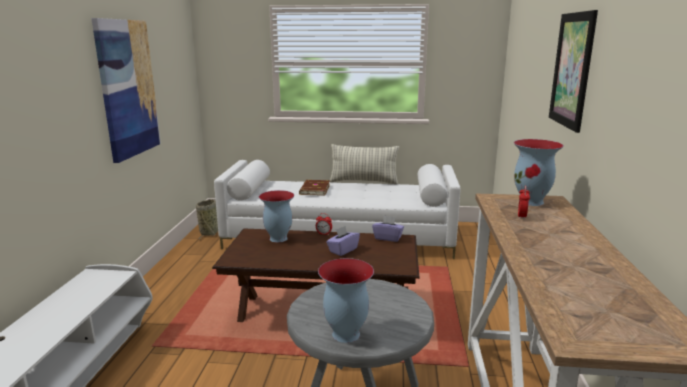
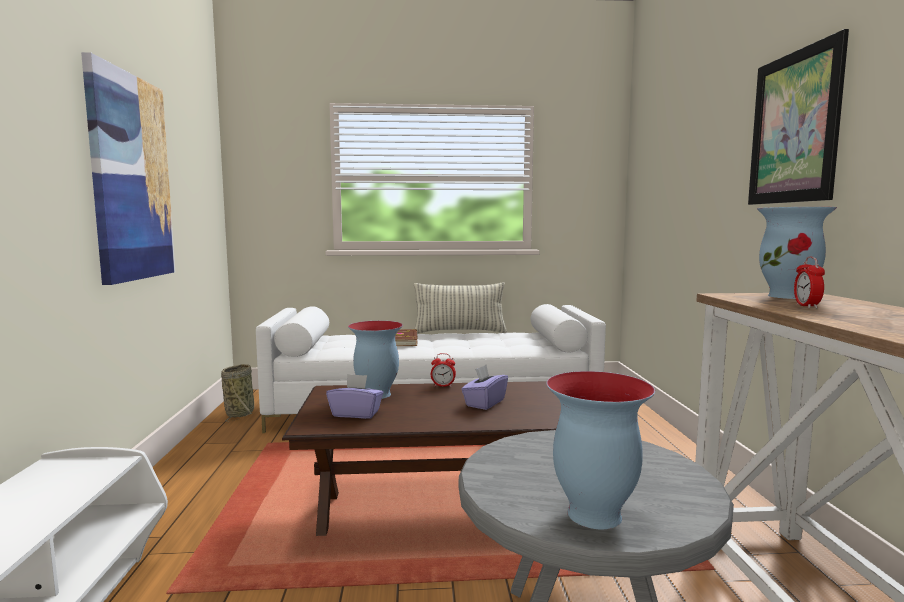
camera: 10 degrees left, 10 degrees down
purple tissue box [372,215,404,242] -> purple tissue box moved to [326,374,384,419]

